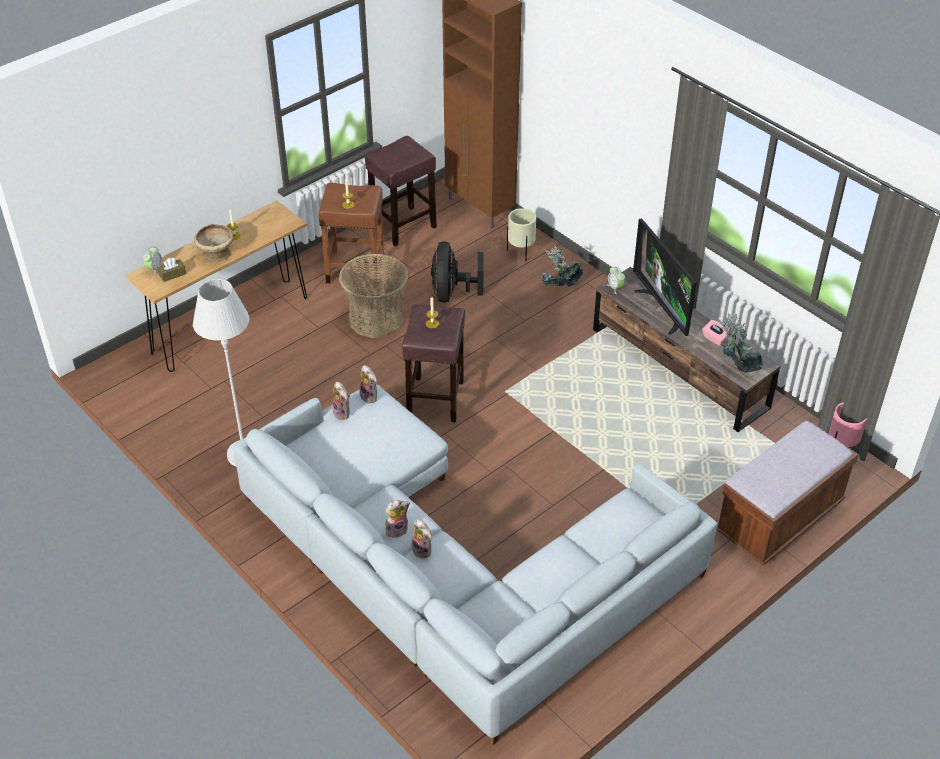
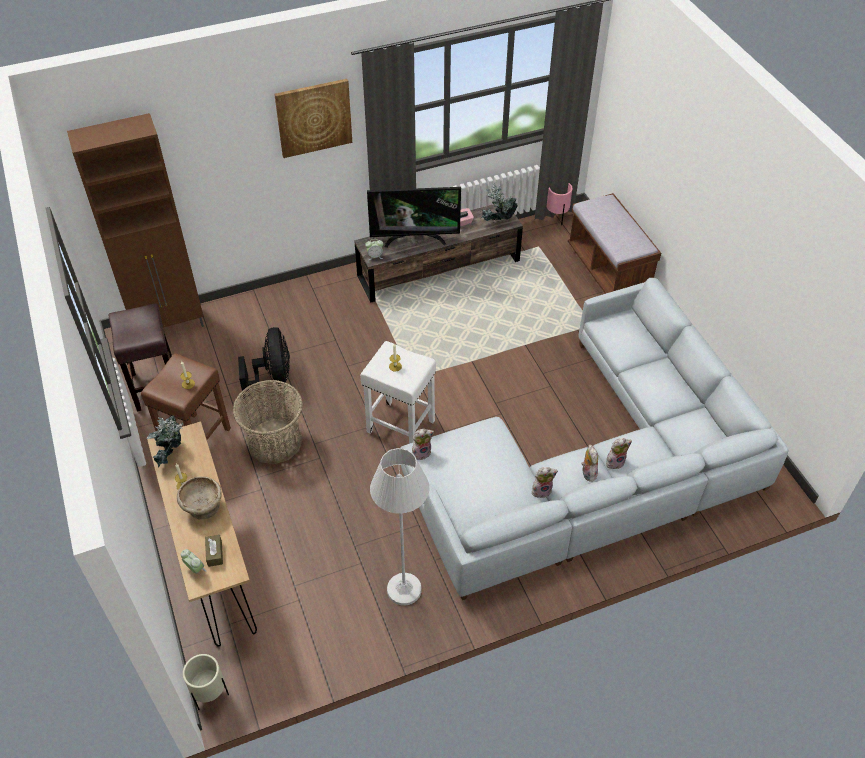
camera: 70 degrees left, 5 degrees up
plush toy [332,381,350,420] -> plush toy moved to [532,467,558,498]
brown stool [402,304,465,422] -> white stool [360,341,436,444]
black fan [431,241,484,303] -> black fan turned 120 degrees counterclockwise [238,327,290,398]
beige planter [507,208,536,261] -> beige planter moved to [183,654,229,710]
potted plant [541,245,583,287] -> potted plant moved to [146,415,183,468]
none -> picture [274,79,352,158]

